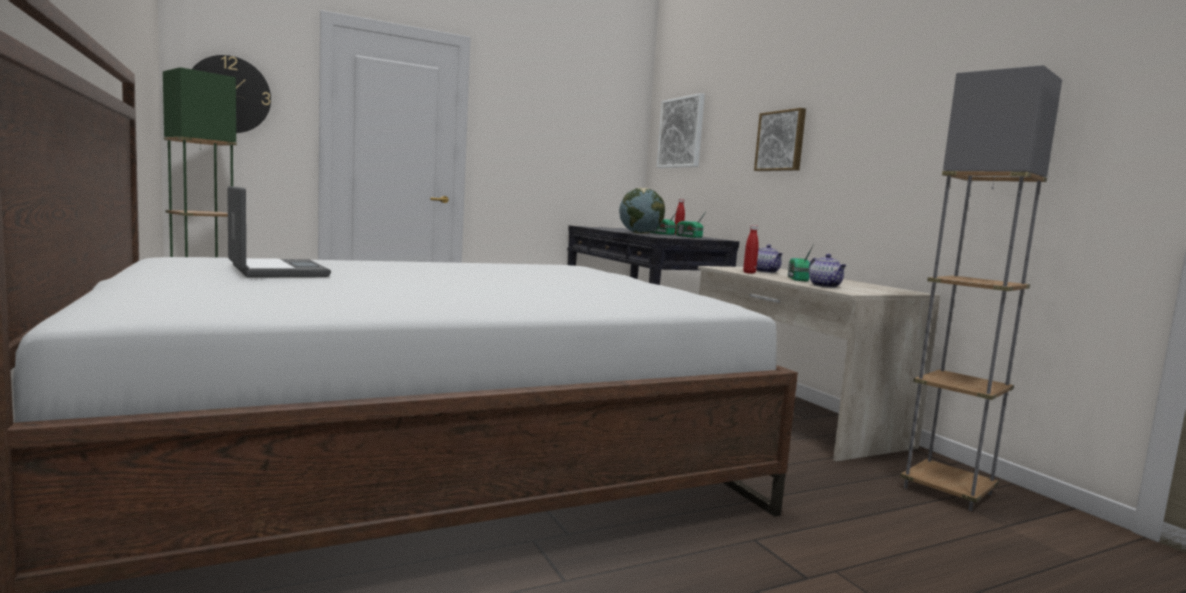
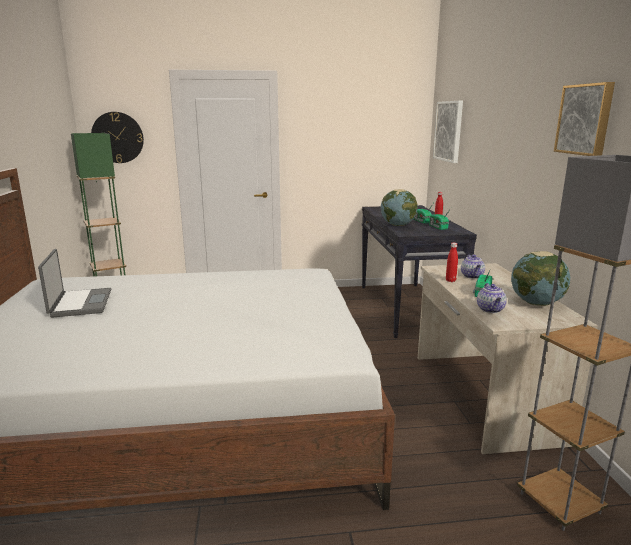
camera: 20 degrees right, 10 degrees up
picture [754,108,806,171] -> picture moved to [554,82,615,156]
none -> globe [511,251,570,306]

